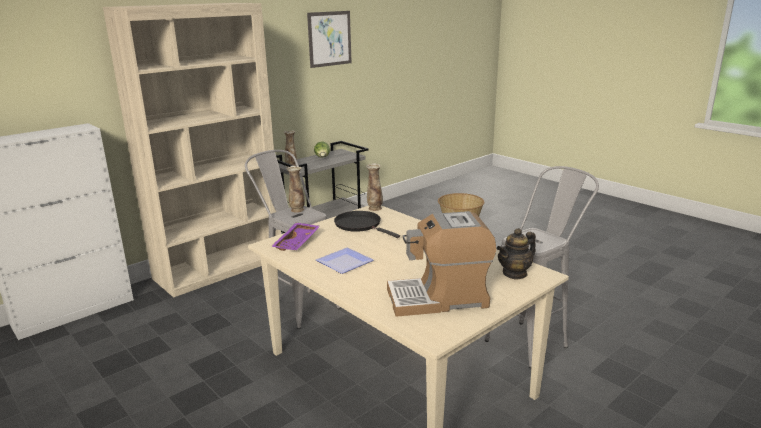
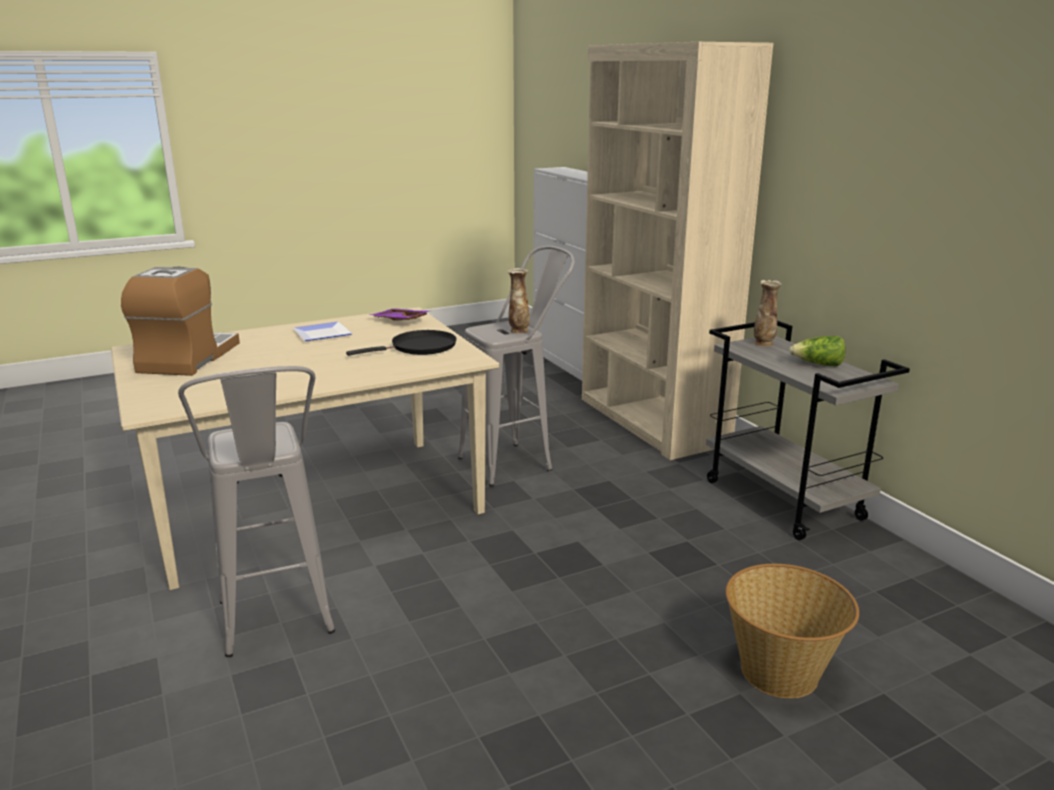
camera: 105 degrees right, 0 degrees up
picture [307,11,352,68] -> none
vase [366,163,383,211] -> none
teapot [497,228,536,280] -> none

